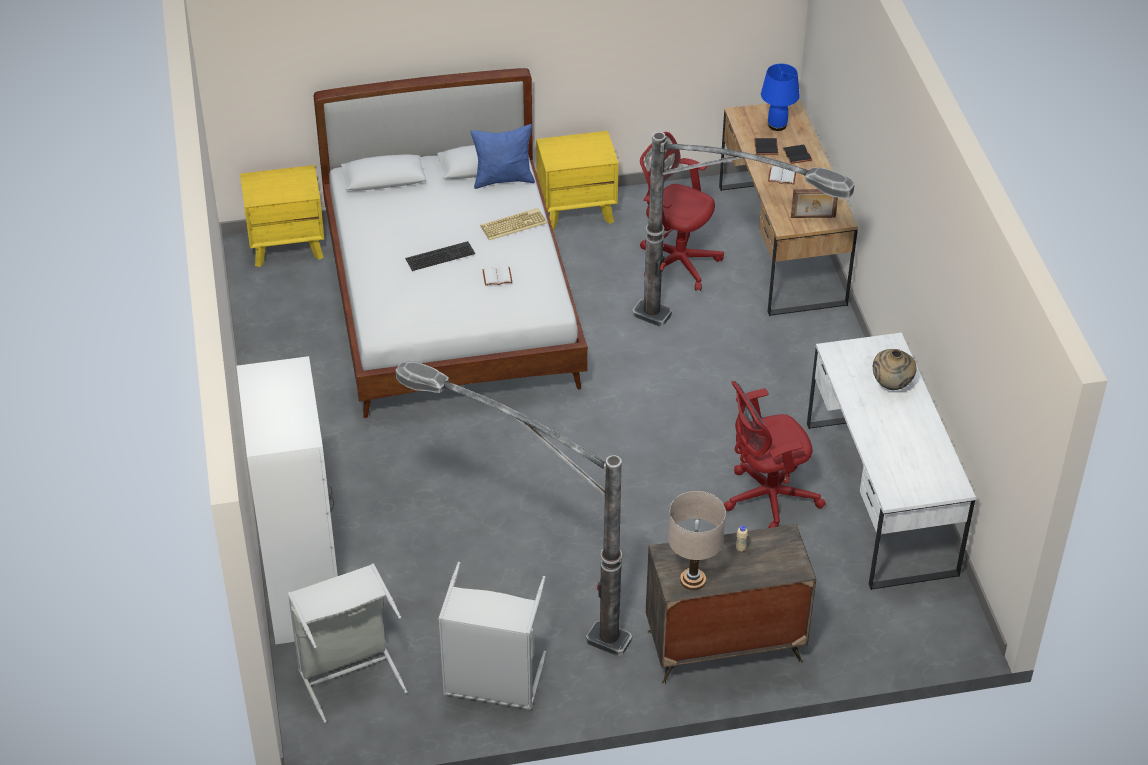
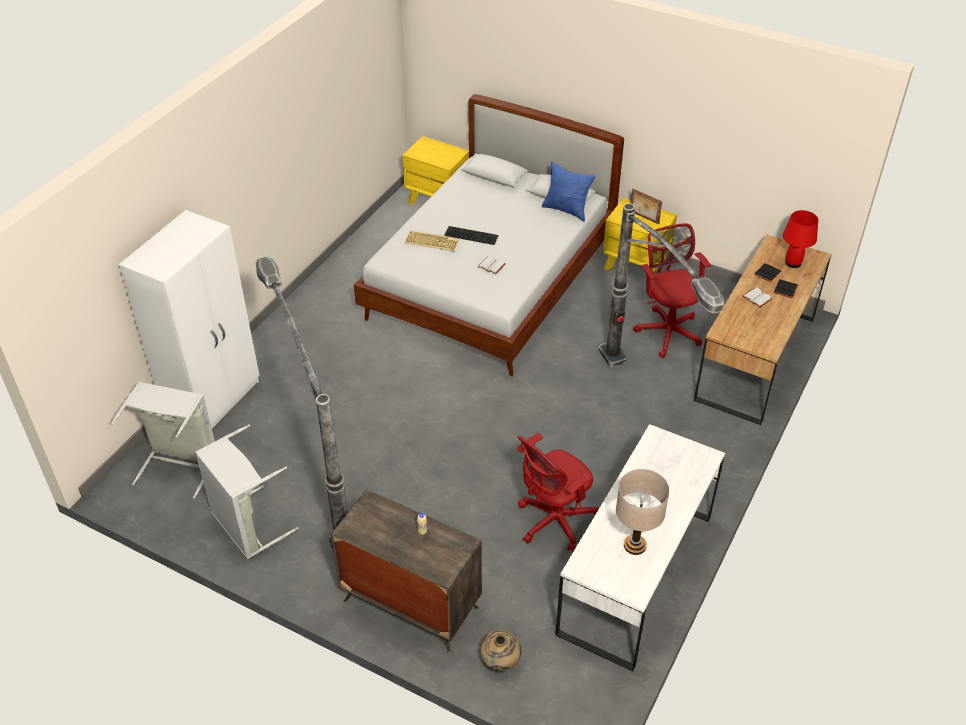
camera: 40 degrees right, 0 degrees up
keyboard [480,208,547,240] -> keyboard moved to [405,231,459,251]
beige table lamp [668,491,726,591] -> beige table lamp moved to [616,469,670,555]
red office chair [724,381,826,528] -> red office chair turned 60 degrees counterclockwise [517,433,599,551]
blue table lamp [761,64,800,131] -> red table lamp [783,210,818,268]
picture frame [791,189,838,218] -> picture frame moved to [631,189,662,224]
beige vase [873,349,916,390] -> beige vase moved to [480,629,521,671]

